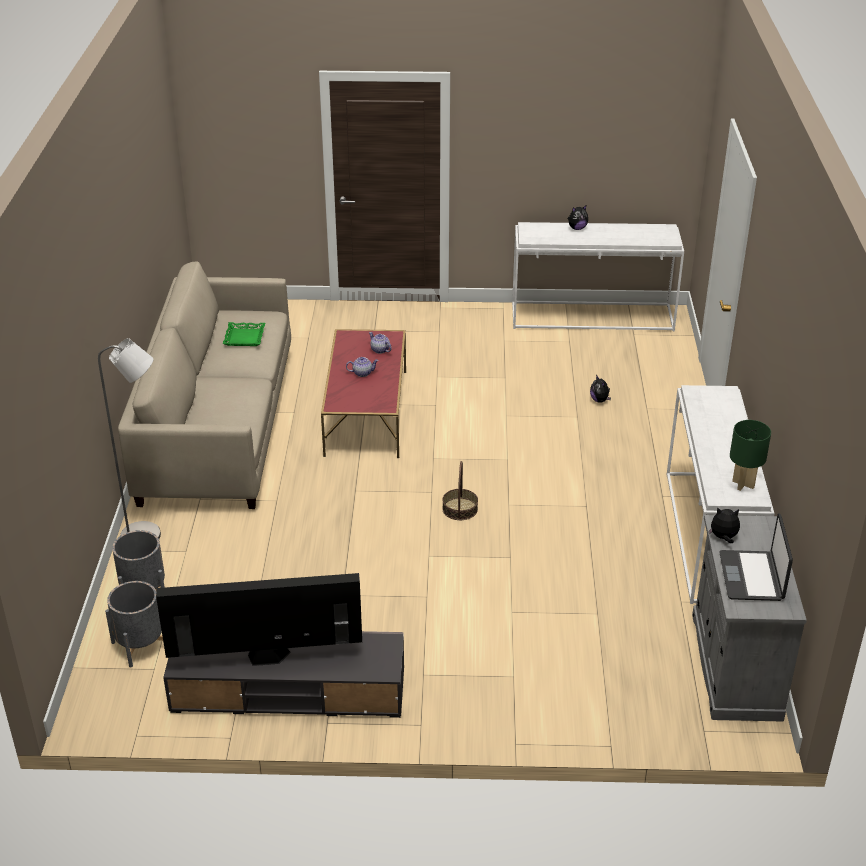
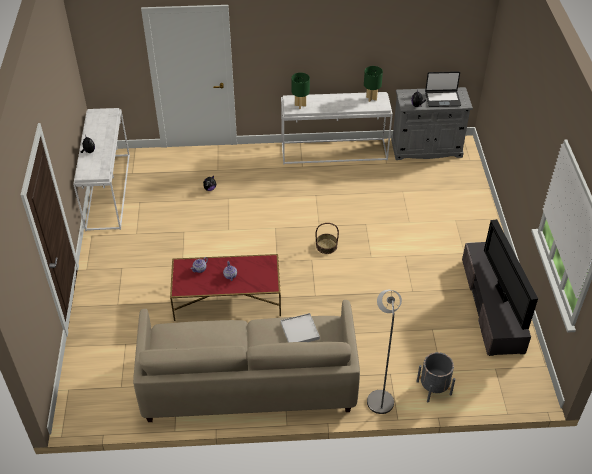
camera: 95 degrees left, 10 degrees up
grey planter [105,581,163,668] -> none
green tray [223,322,265,346] -> none
none -> white tray [281,313,320,342]
none -> green table lamp [291,73,310,109]

